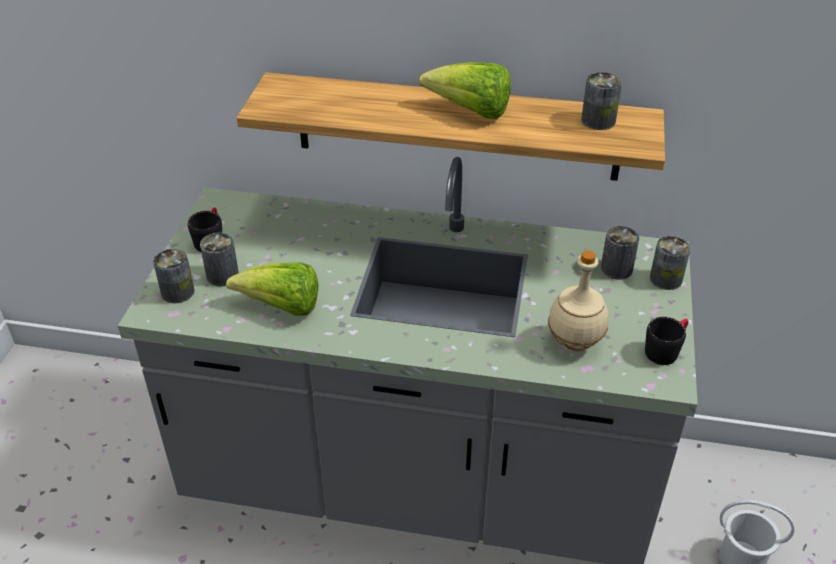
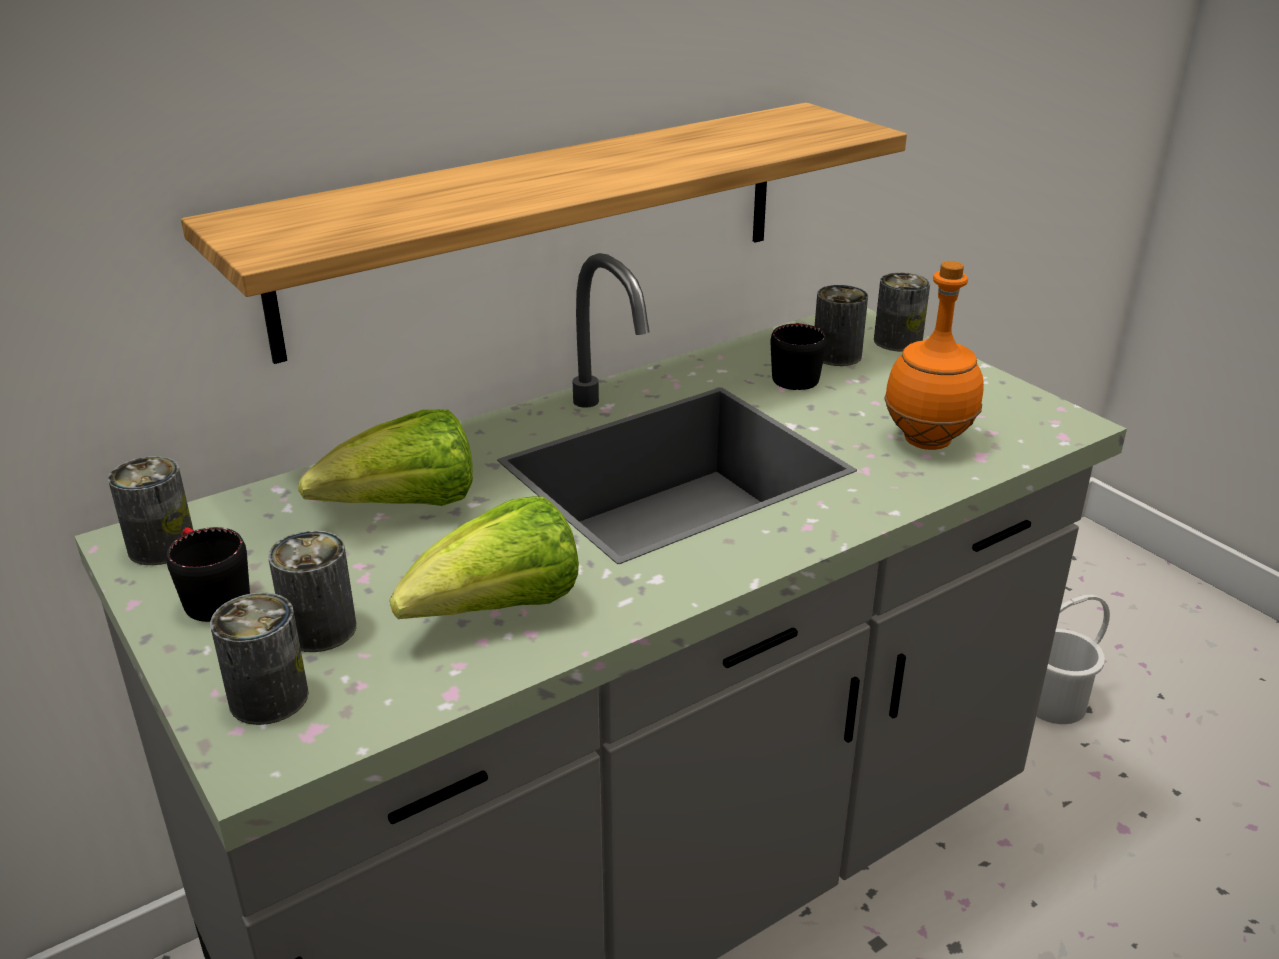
camera: 45 degrees left, 10 degrees down
lettuce [419,62,511,119] -> lettuce moved to [298,409,473,506]
beige bottle [548,250,608,352] -> orange bottle [884,261,984,450]
can [581,72,622,130] -> can moved to [108,456,194,565]
black mug [645,317,689,365] -> black mug moved to [771,323,827,390]

